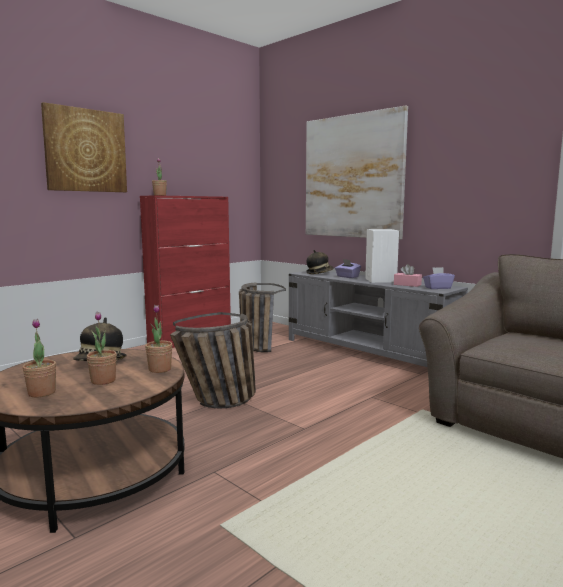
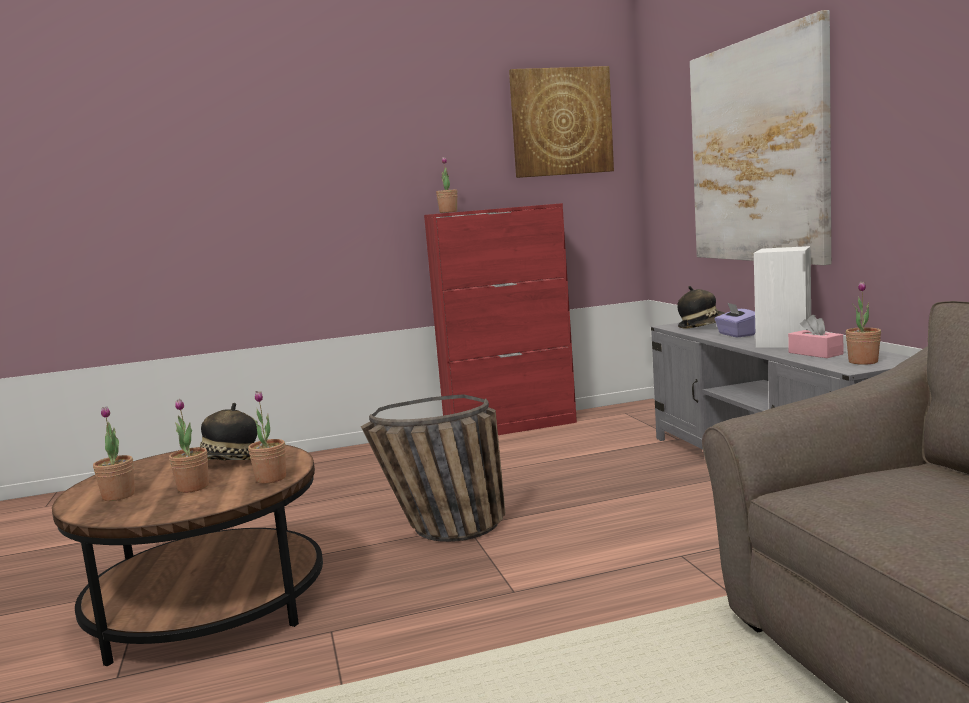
camera: 30 degrees right, 0 degrees up
picture [41,102,127,192] -> picture moved to [509,66,614,178]
basket [239,282,286,352] -> none
purple tissue box [423,267,455,289] -> potted plant [846,281,881,365]

